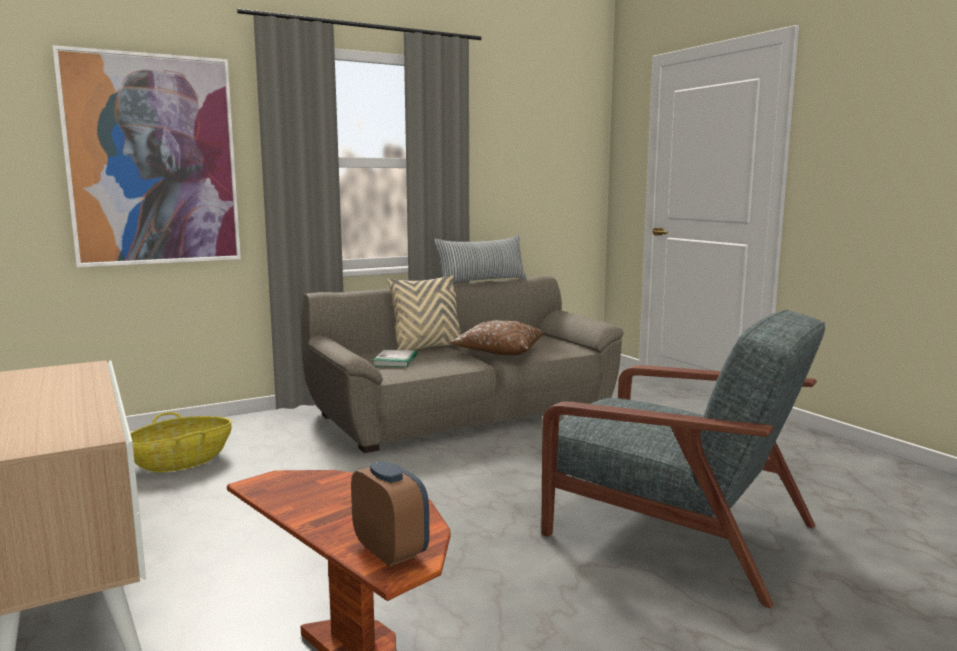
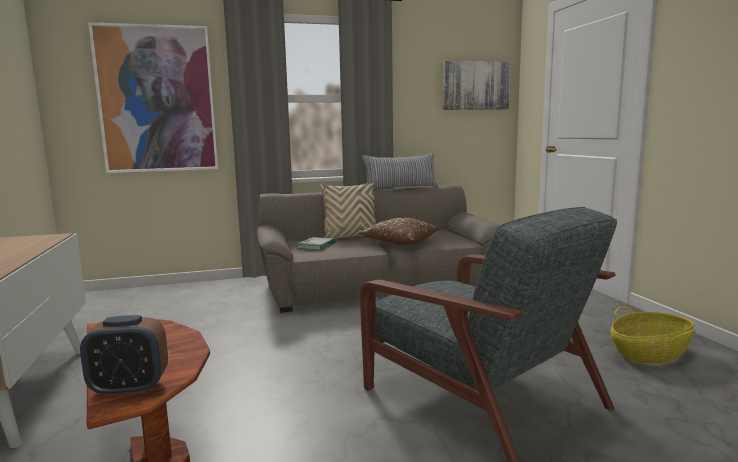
camera: 15 degrees right, 0 degrees up
basket [130,412,232,472] -> basket moved to [611,306,696,364]
alarm clock [351,461,429,567] -> alarm clock turned 105 degrees clockwise [80,315,168,397]
none -> picture [443,61,511,110]

